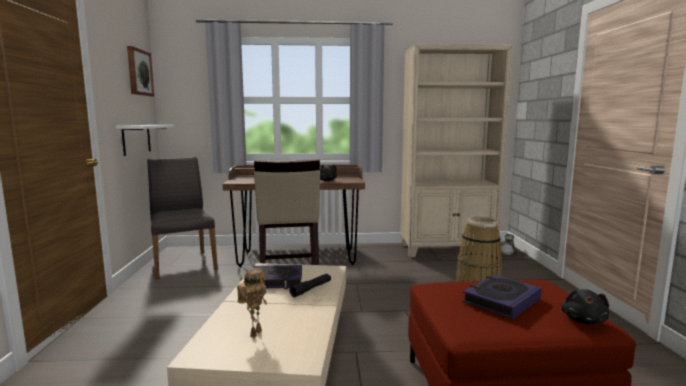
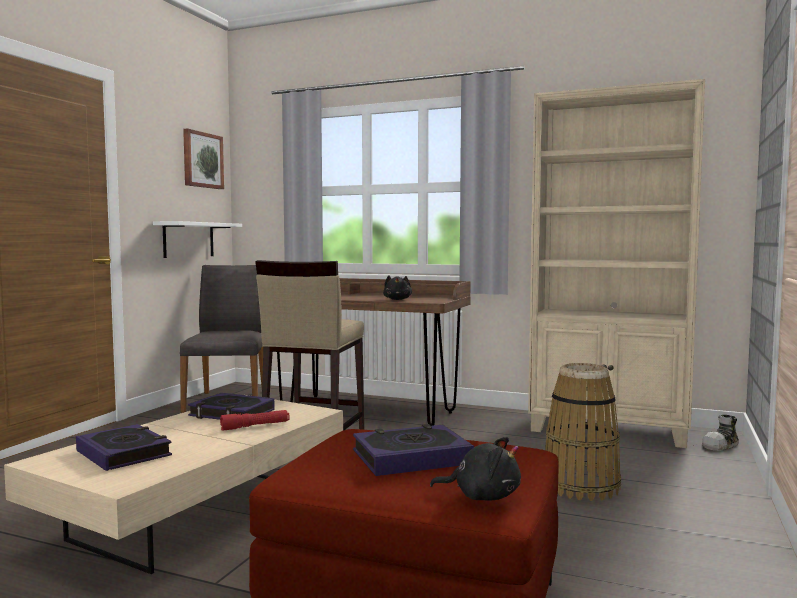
camera: 25 degrees right, 5 degrees down
toy robot [237,268,267,338] -> book [76,424,172,471]
black flashlight [289,274,331,297] -> red flashlight [220,410,290,431]
black plush toy [561,289,609,324] -> black plush toy turned 120 degrees counterclockwise [430,437,521,501]

